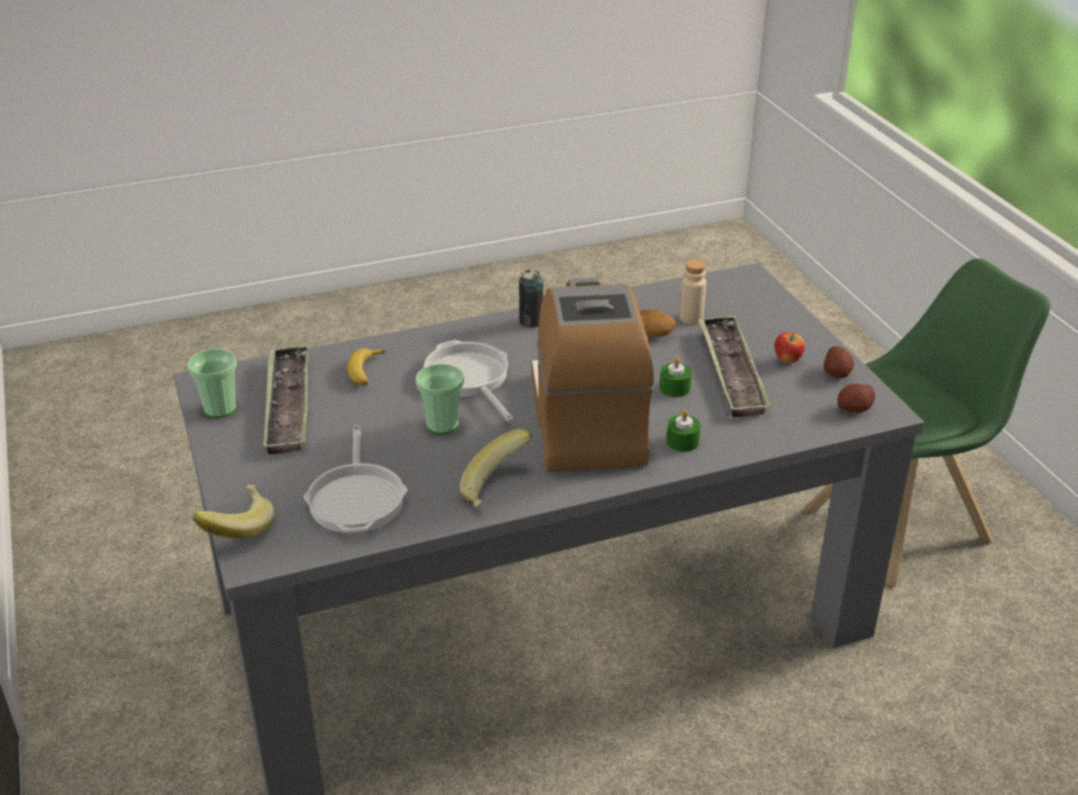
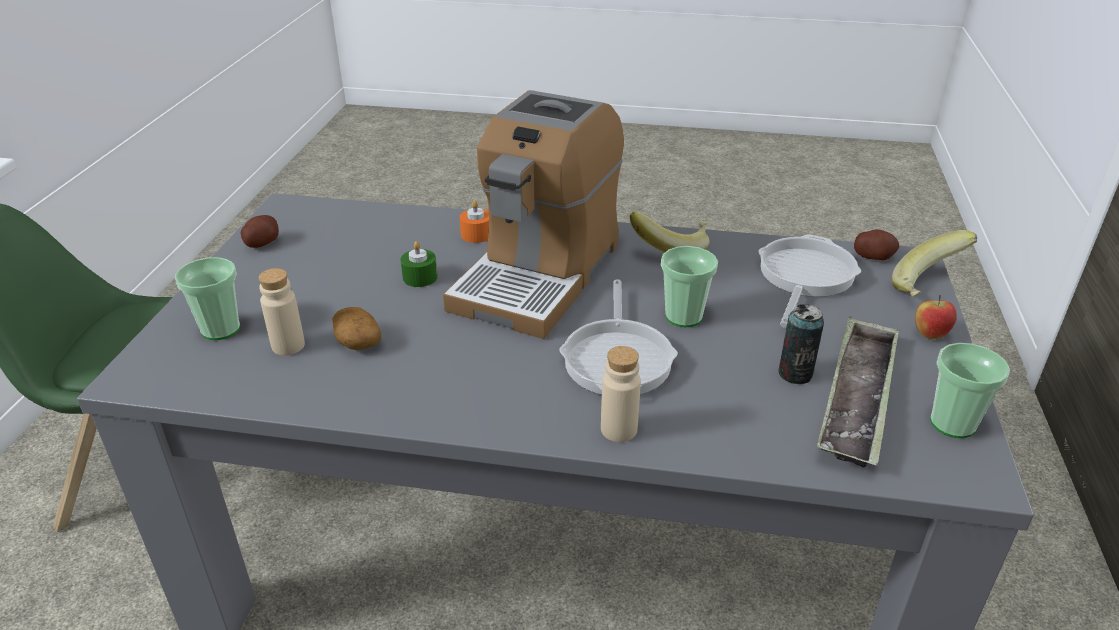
camera: 150 degrees left, 0 degrees up
banana [347,348,385,386] -> none
can [519,270,543,328] -> can moved to [778,304,824,384]
green candle [666,410,701,452] -> orange candle [460,200,489,243]
tray [698,315,772,417] -> none
apple [775,332,805,364] -> apple moved to [915,295,957,339]
potato [837,384,875,413] -> potato moved to [854,229,899,260]
none -> cup [175,257,240,340]
none -> beige bottle [601,346,641,442]

